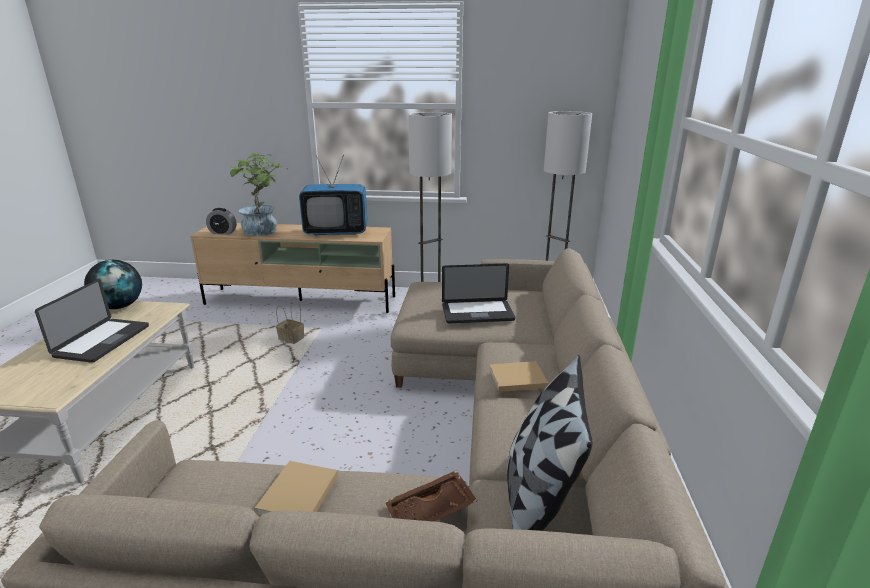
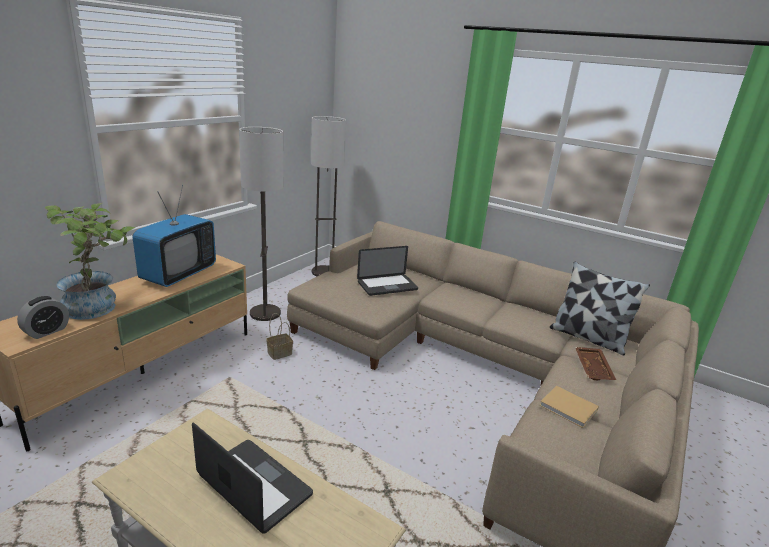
camera: 65 degrees left, 0 degrees up
globe [84,260,142,309] -> none
basket [276,298,304,344] -> basket moved to [266,313,293,360]
laptop [442,264,515,323] -> laptop turned 45 degrees clockwise [357,246,418,296]
beige book [489,361,548,392] -> none

